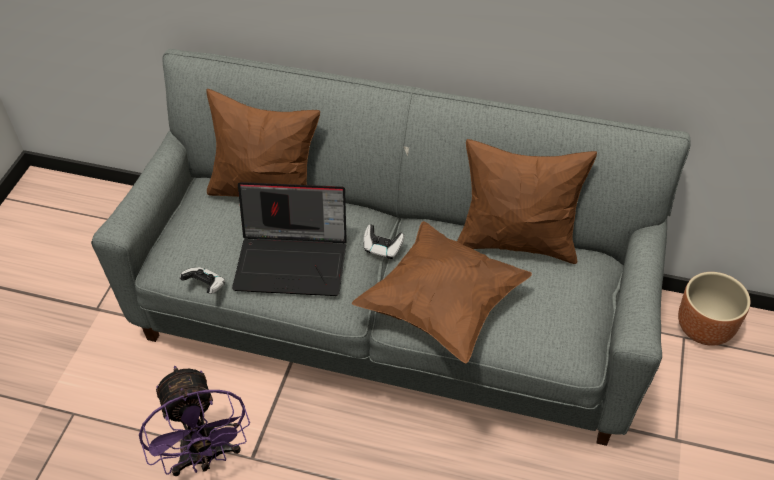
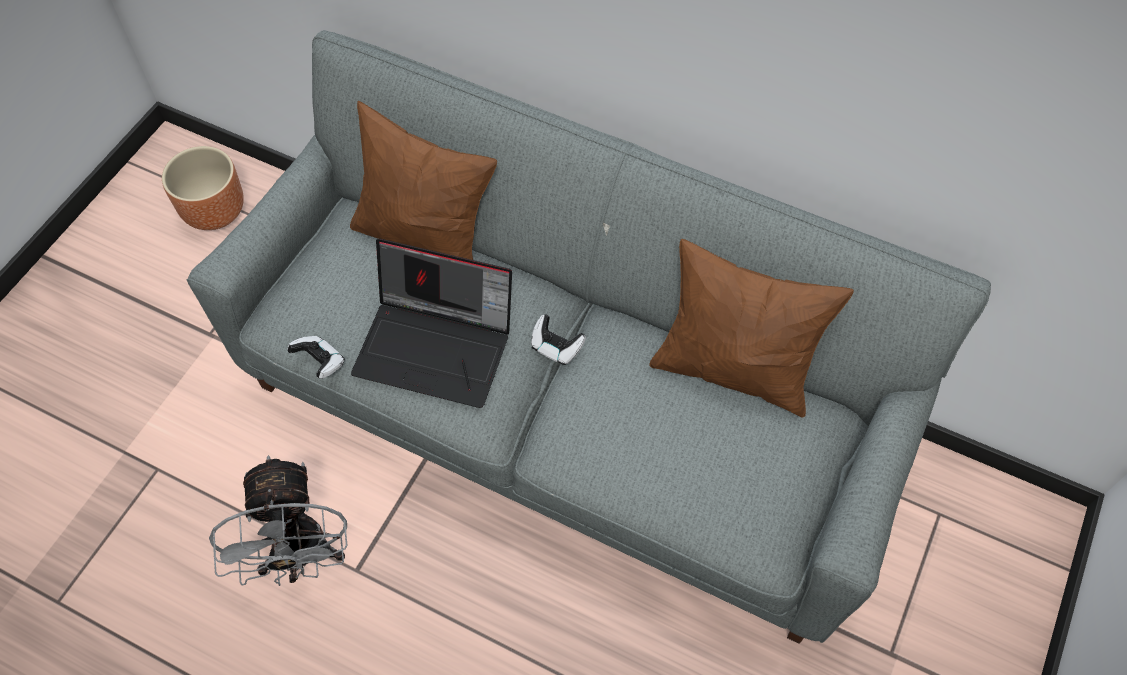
camera: 10 degrees right, 10 degrees up
purple fan [139,366,250,476] -> grey fan [209,455,348,586]
brown pillow [352,221,532,364] -> none
brown planter [678,272,750,346] -> brown planter moved to [162,146,244,230]

